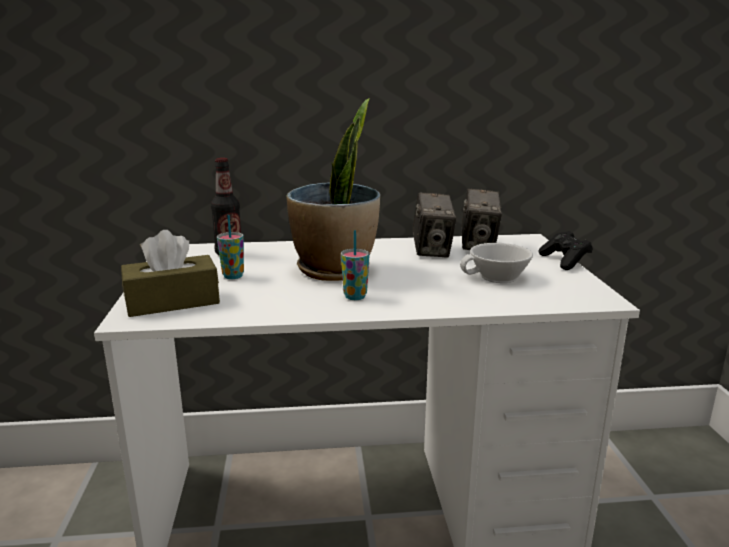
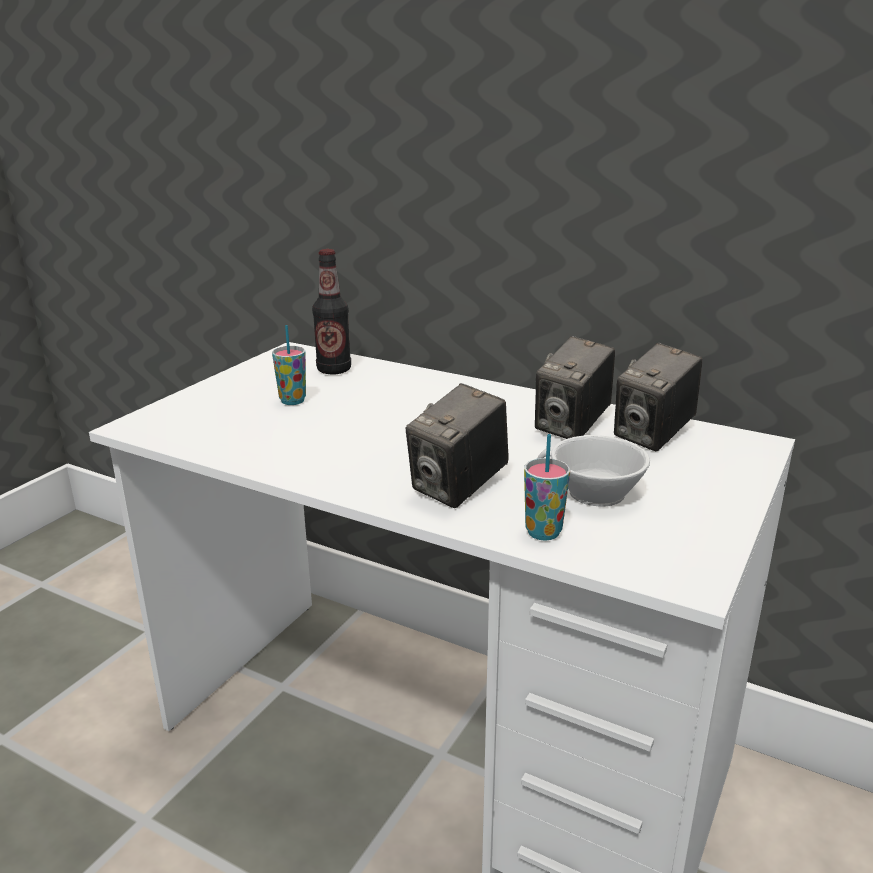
camera: 35 degrees right, 5 degrees up
brown tissue box [121,230,220,317] -> none
potted plant [286,98,380,281] -> none
cup [341,230,370,300] -> cup moved to [524,434,570,541]
black game controller [538,231,593,270] -> none
none -> camera [406,383,509,508]

